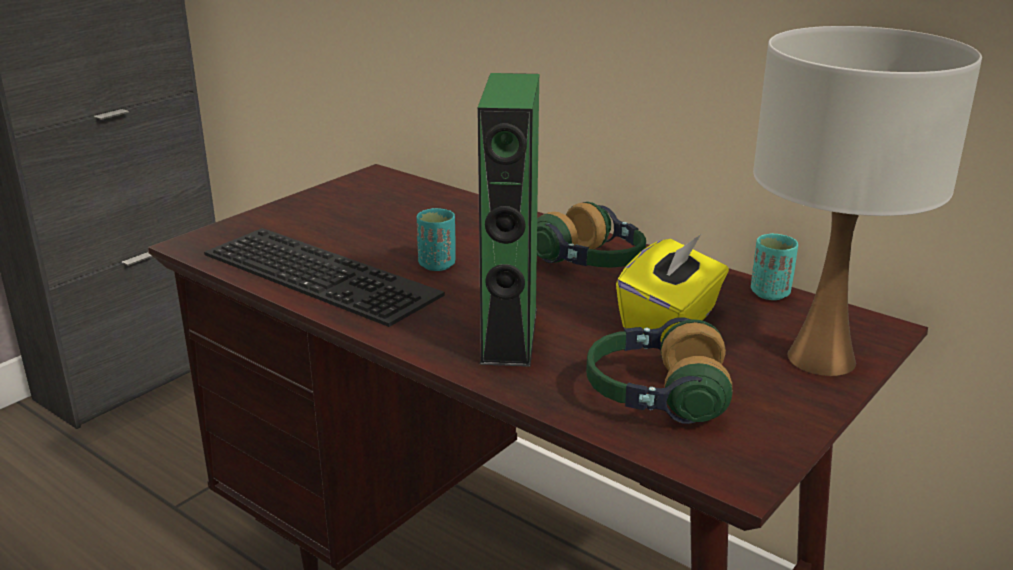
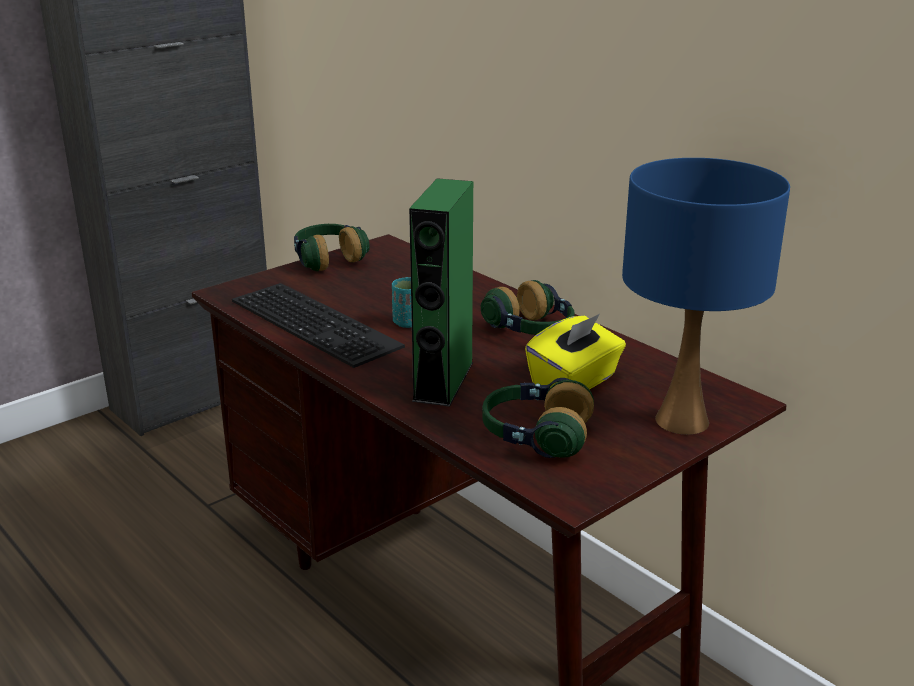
camera: 10 degrees right, 0 degrees up
turquoise cup [751,233,798,300] -> none
white table lamp [753,26,982,376] -> blue table lamp [622,158,790,435]
none -> headphones [294,224,370,271]

